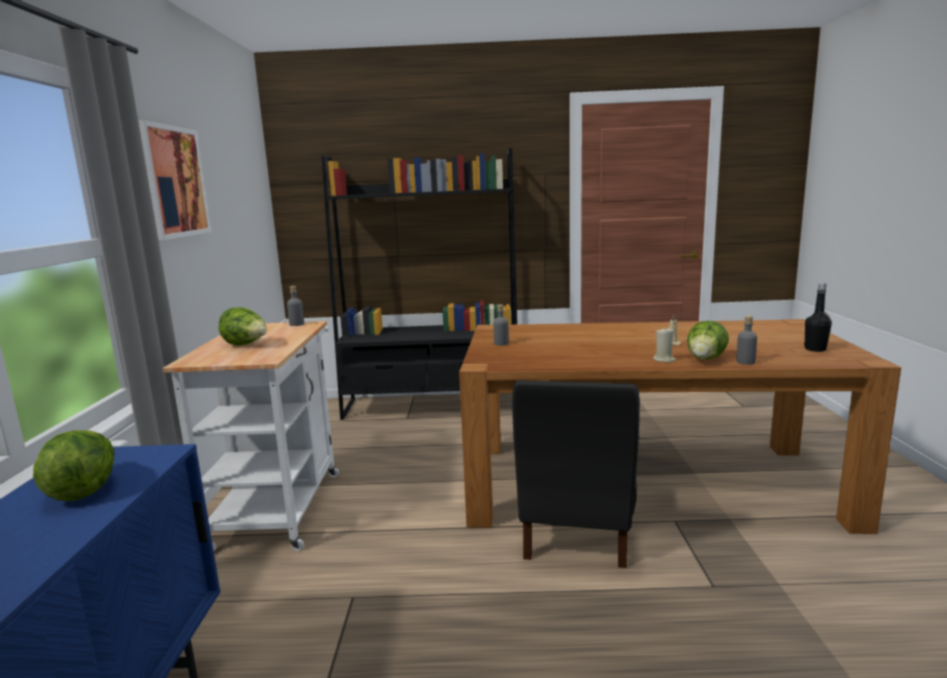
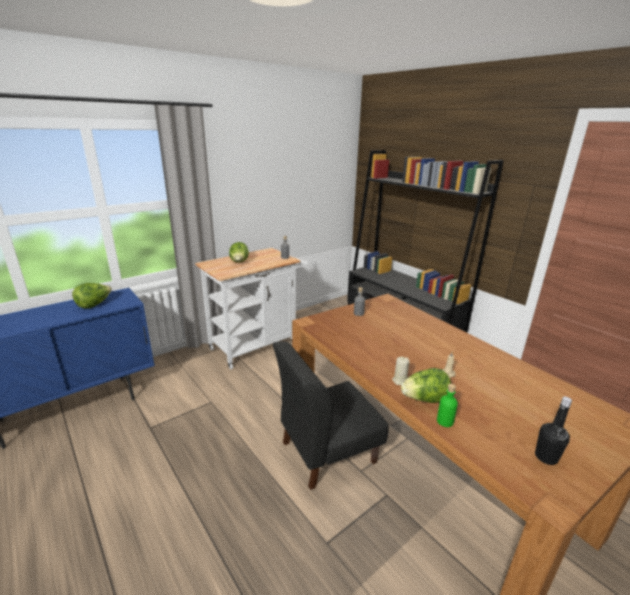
camera: 50 degrees right, 10 degrees up
picture [138,120,212,240] -> none
grey bottle [736,316,757,365] -> green bottle [437,384,458,427]

